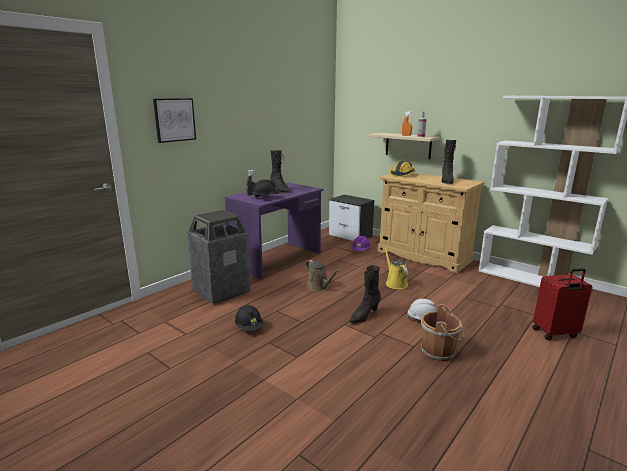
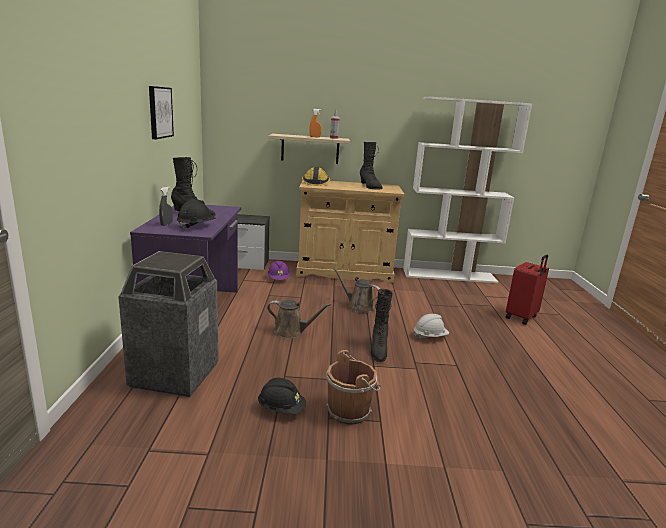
camera: 40 degrees left, 0 degrees up
picture [153,98,196,143] -> picture moved to [149,86,174,139]
yellow watering can [384,247,408,289] -> brown watering can [334,268,380,313]
brown bucket [421,304,465,361] -> brown bucket moved to [325,350,380,425]

